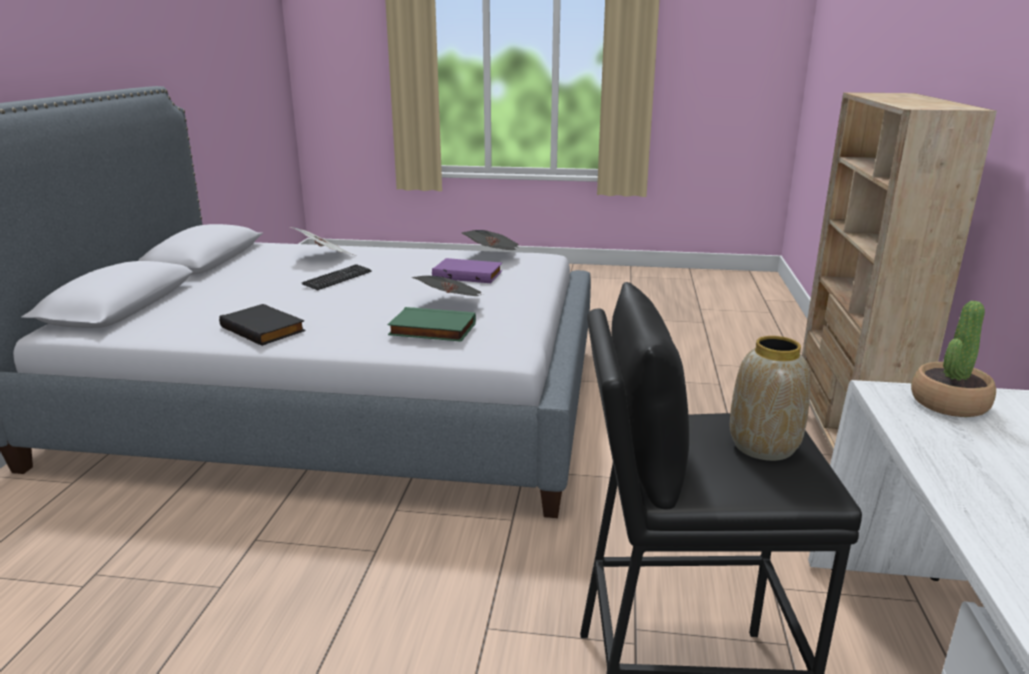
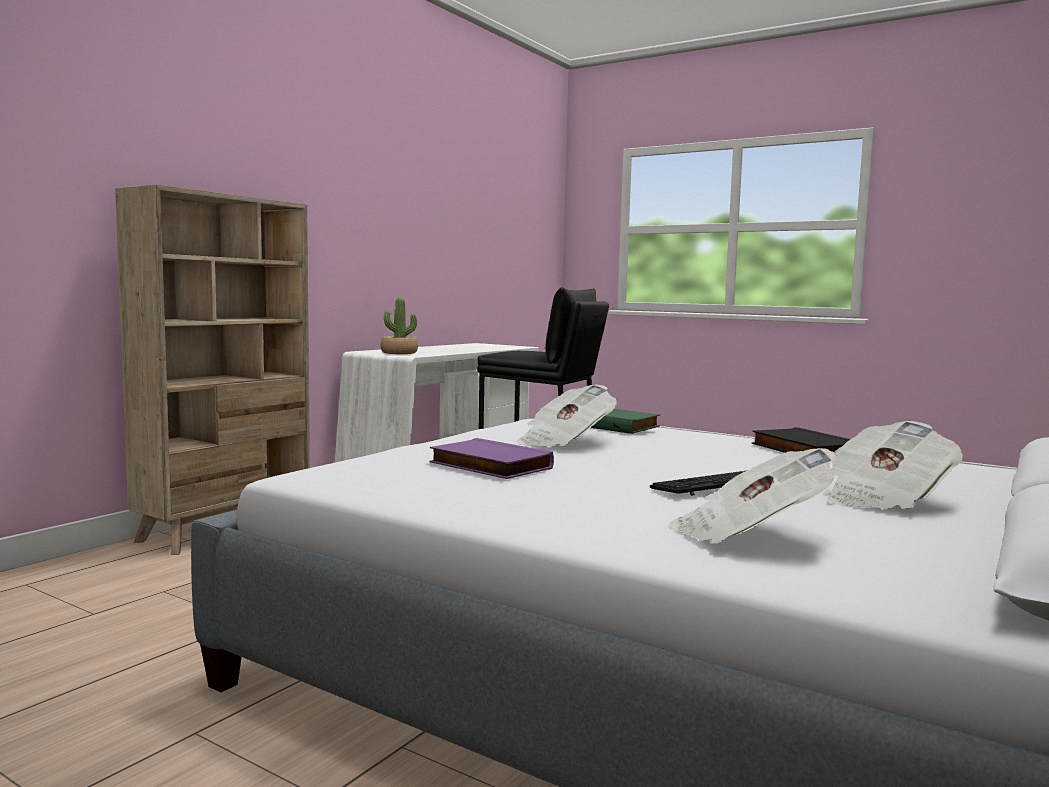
camera: 155 degrees left, 15 degrees down
newspaper [462,230,520,250] -> newspaper moved to [827,421,963,509]
vase [730,336,810,461] -> none

